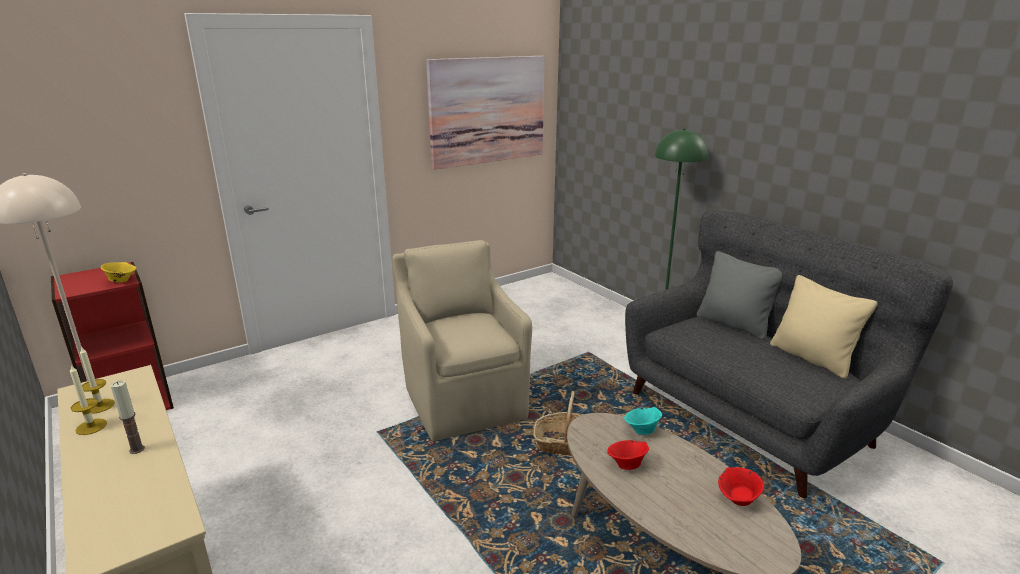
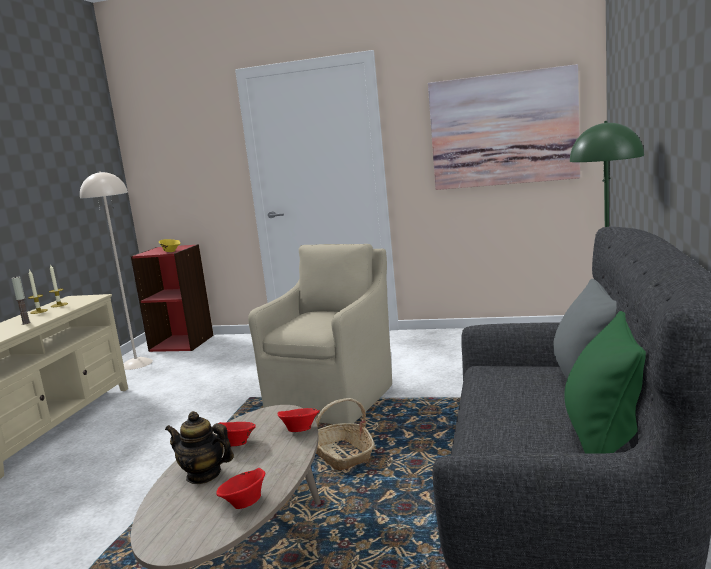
camera: 50 degrees right, 10 degrees down
turquoise bowl [624,407,662,435] -> red bowl [278,408,320,432]
beige pillow [770,275,877,379] -> green pillow [564,311,646,453]
none -> teapot [165,411,234,484]

